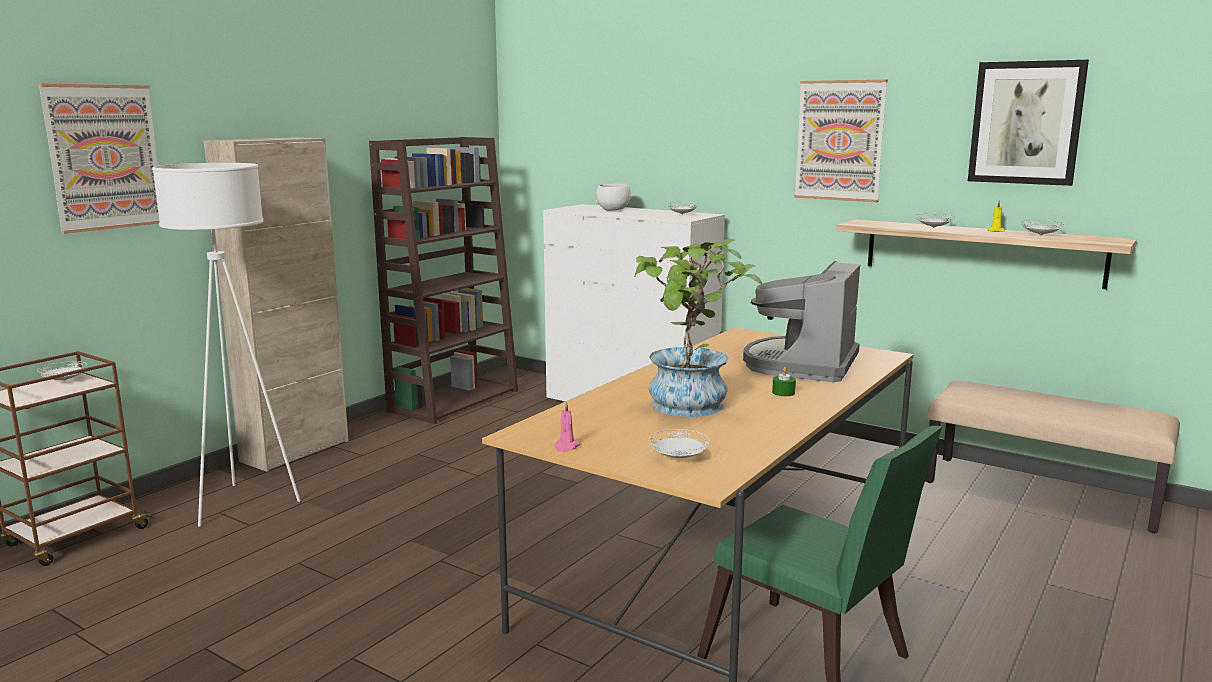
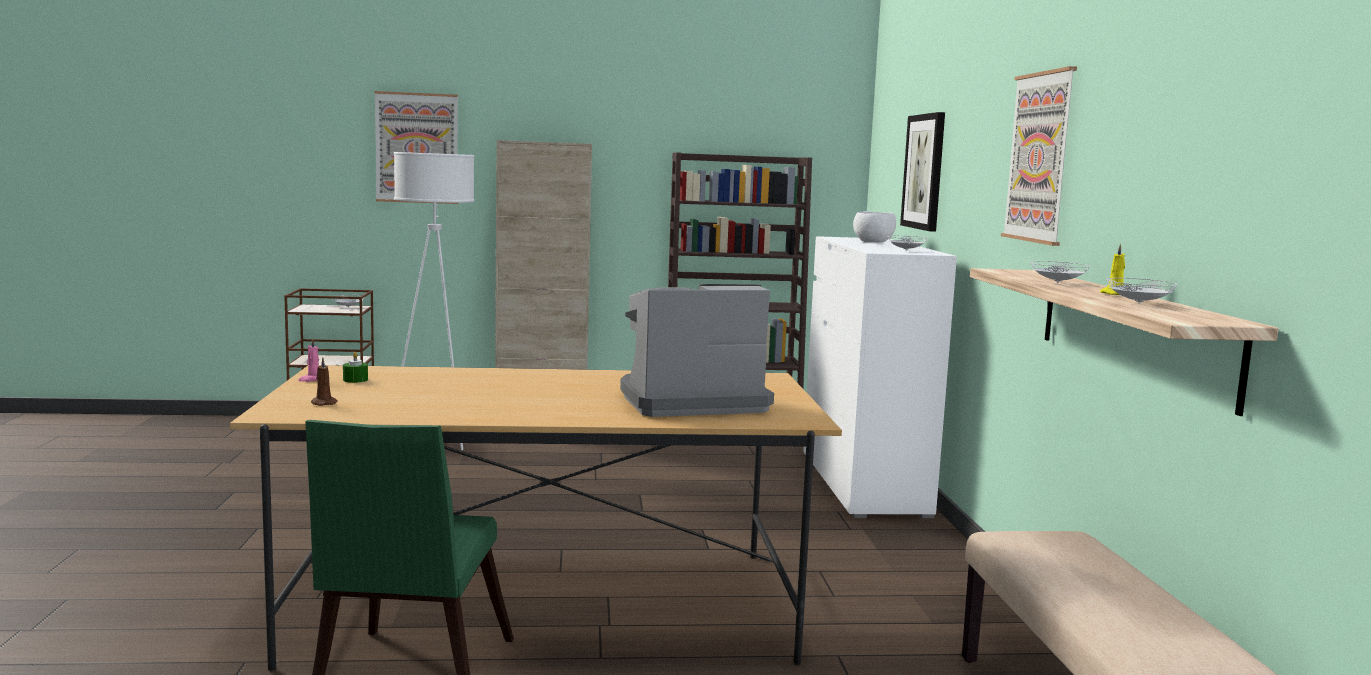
camera: 50 degrees right, 5 degrees down
potted plant [634,239,762,417] -> none
white plate [649,429,710,458] -> brown candle [311,357,338,406]
green candle [772,367,796,396] -> green candle moved to [343,352,368,383]
picture [968,60,1089,186] -> picture moved to [900,112,945,232]

